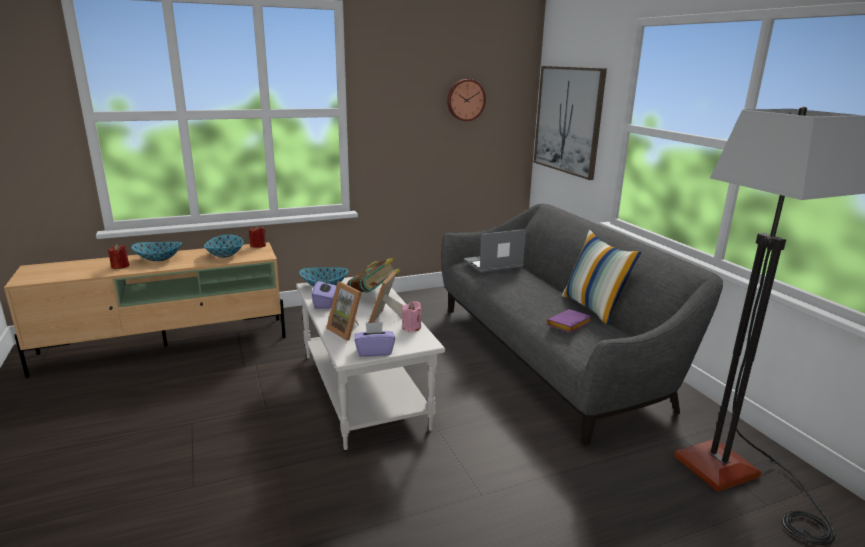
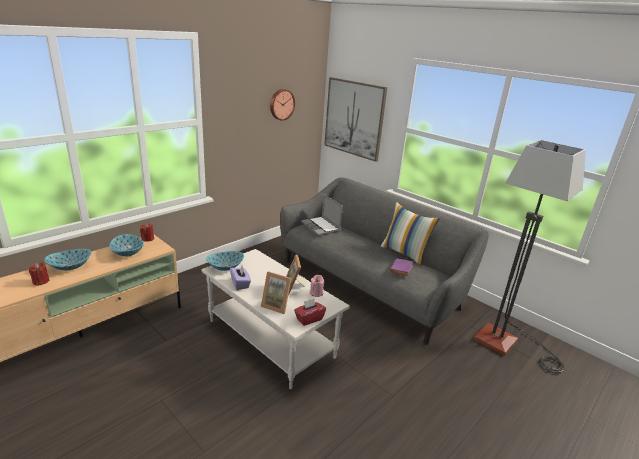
camera: 25 degrees left, 5 degrees up
book [347,258,400,293] -> none
purple tissue box [354,322,395,357] -> red tissue box [294,298,326,326]
laptop [464,229,526,273] -> laptop turned 75 degrees counterclockwise [301,194,343,236]

